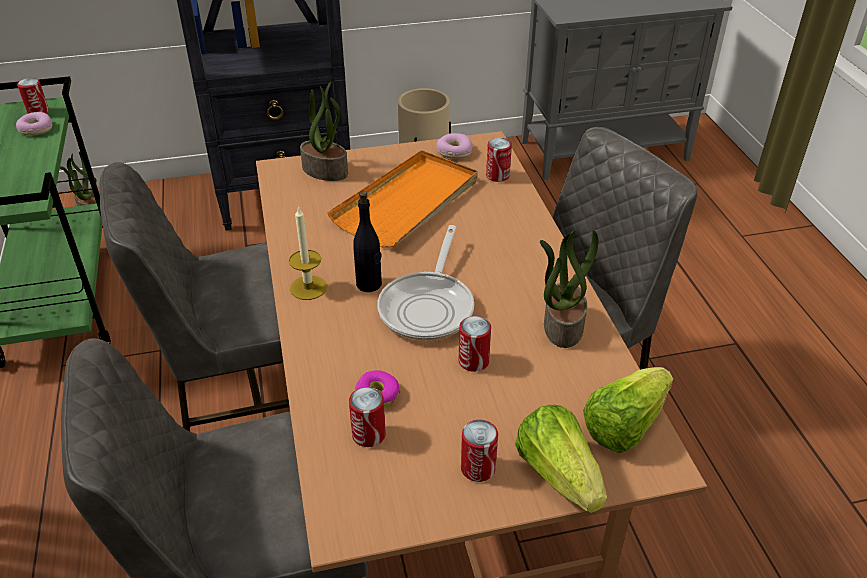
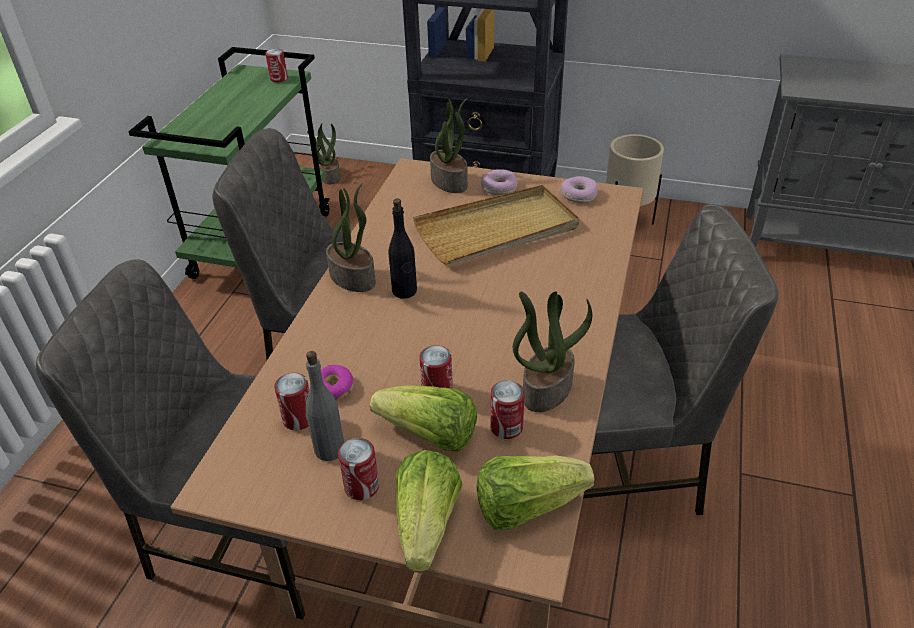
camera: 30 degrees right, 0 degrees up
donut [16,112,52,136] -> donut moved to [481,169,518,195]
candle [289,206,327,300] -> potted plant [326,183,376,292]
orange tray [327,150,478,248] -> beige tray [413,185,579,265]
frying pan [378,225,474,341] -> none
can [486,138,512,182] -> can moved to [490,380,525,439]
none -> grey bottle [306,351,344,461]
none -> lettuce [370,385,477,452]

